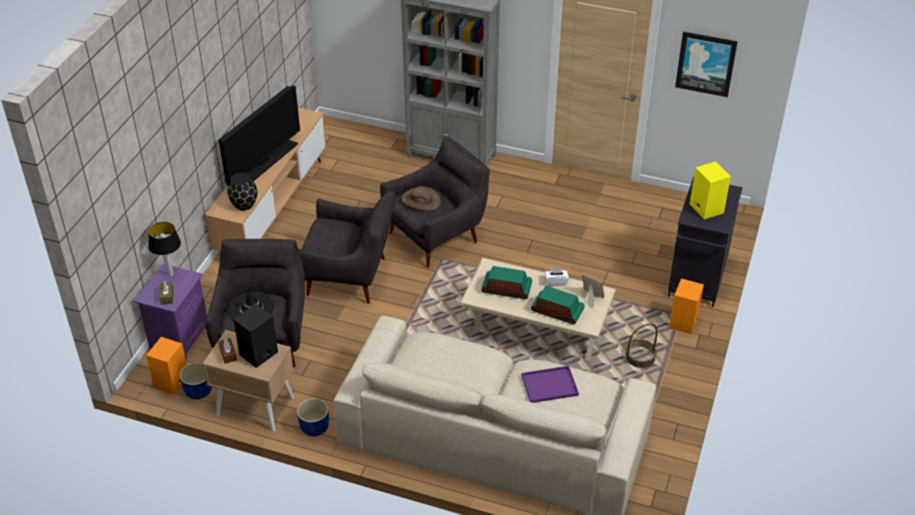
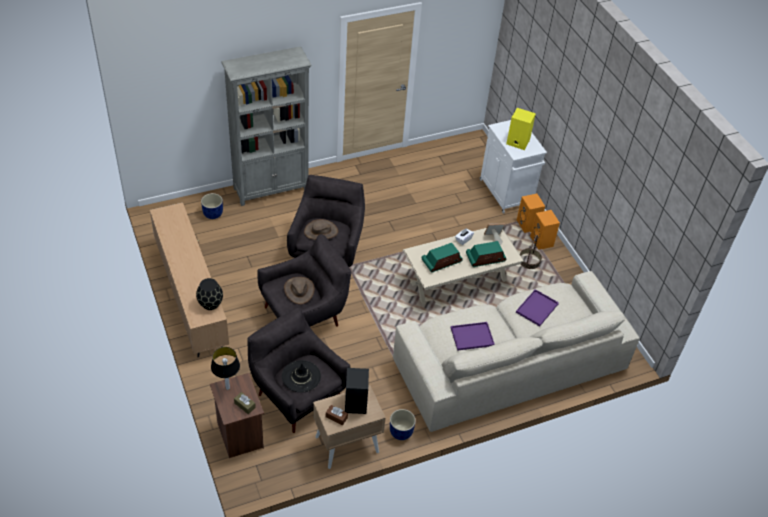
camera: 45 degrees left, 5 degrees up
purple nightstand [133,264,207,361] -> brown nightstand [210,373,264,458]
orange speaker [146,337,187,395] -> orange speaker moved to [530,210,560,250]
blue planter [180,362,212,399] -> blue planter moved to [201,193,223,219]
television [219,85,300,186] -> none
black cabinet [668,177,743,307] -> white cabinet [480,120,547,214]
picture [675,32,738,97] -> none
none -> brown hat [284,277,315,304]
none -> purple tray [451,322,495,351]

